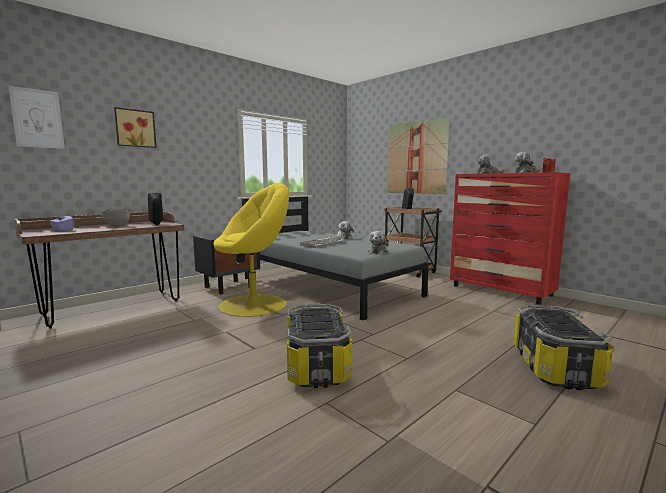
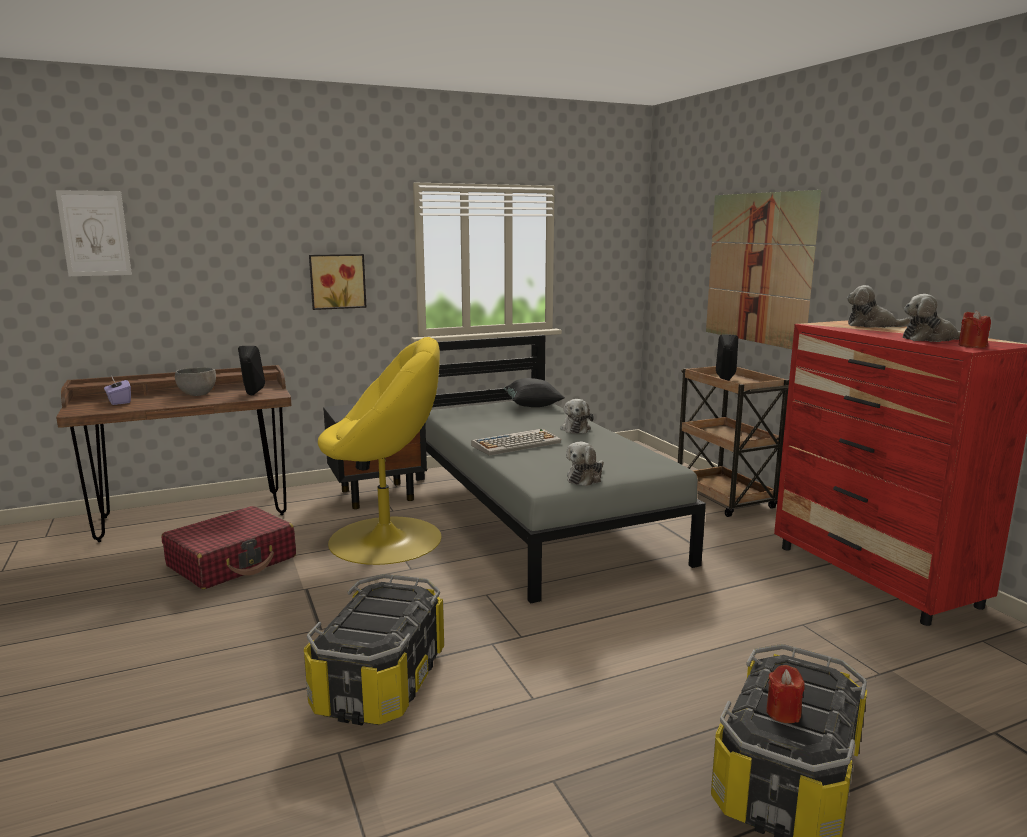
camera: 20 degrees right, 5 degrees up
picture [114,107,157,148] -> picture moved to [309,254,367,310]
none -> red suitcase [161,506,296,589]
none -> black pillow [503,378,565,407]
none -> red candle [766,665,805,723]

